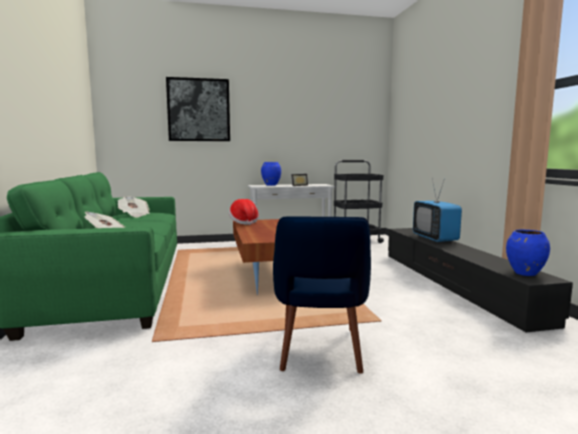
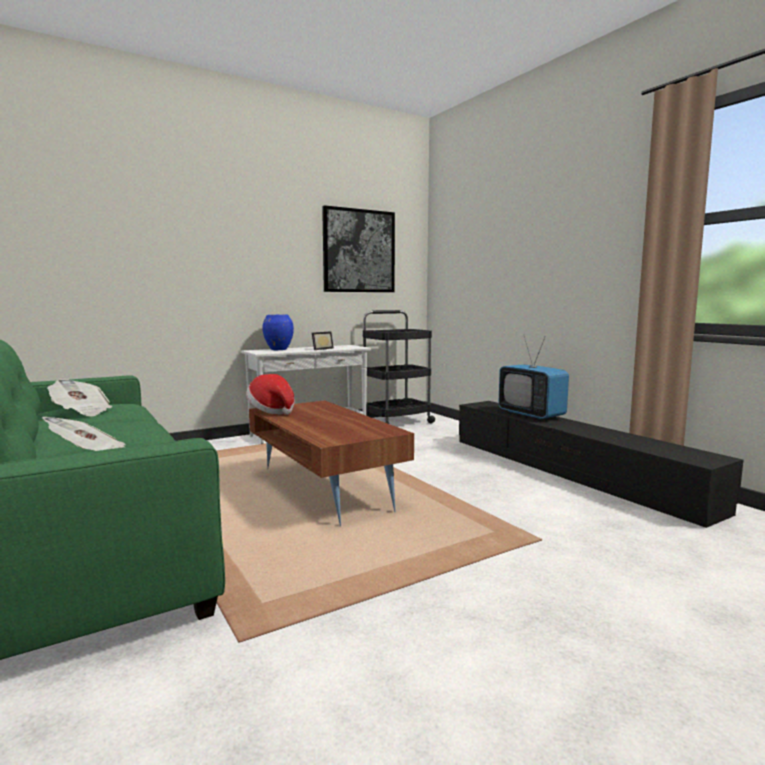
camera: 20 degrees left, 0 degrees up
picture [166,77,230,141] -> picture moved to [322,205,395,292]
blue armchair [273,216,371,374] -> none
blue vase [506,229,550,276] -> none

